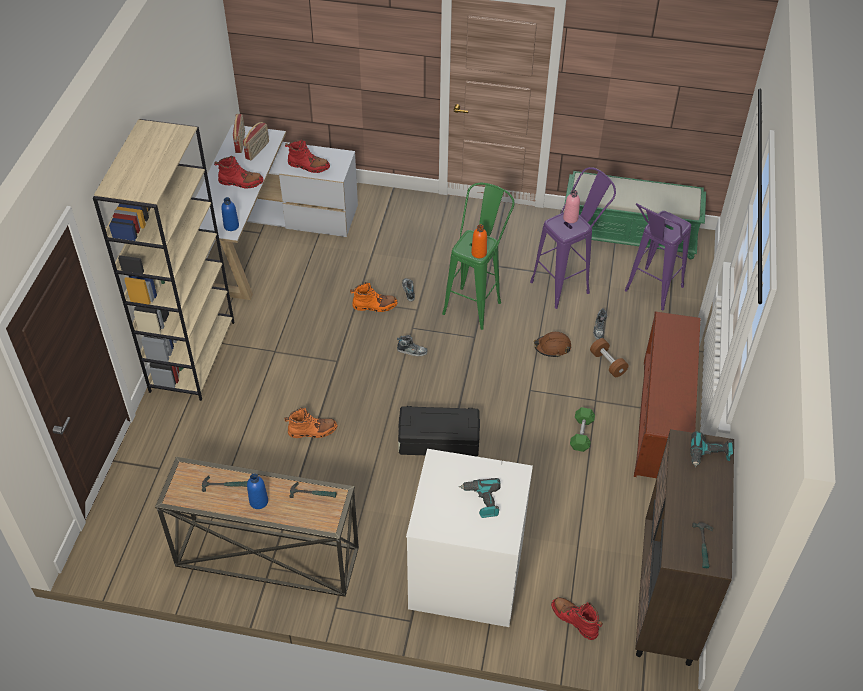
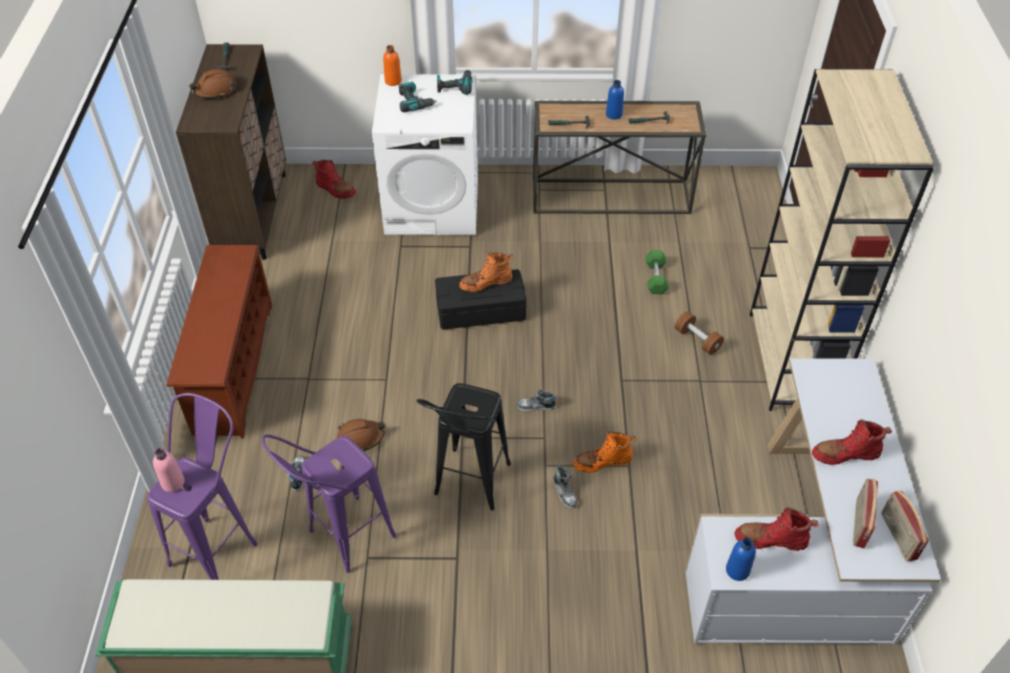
camera: 170 degrees right, 0 degrees up
blue bottle [221,197,239,231] -> blue bottle moved to [726,537,756,581]
orange boot [284,407,337,438] -> orange boot moved to [459,252,514,292]
green stool [442,183,514,330] -> black stool [416,383,511,511]
orange bottle [471,225,487,258] -> orange bottle moved to [383,45,402,86]
pink bottle [563,190,580,223] -> pink bottle moved to [153,448,185,492]
green dumbbell [570,407,595,452] -> green dumbbell moved to [645,250,669,294]
brown dumbbell [590,338,629,377] -> brown dumbbell moved to [675,311,724,355]
power drill [690,431,733,467] -> power drill moved to [437,70,472,95]
none -> brown hard hat [189,69,237,99]

